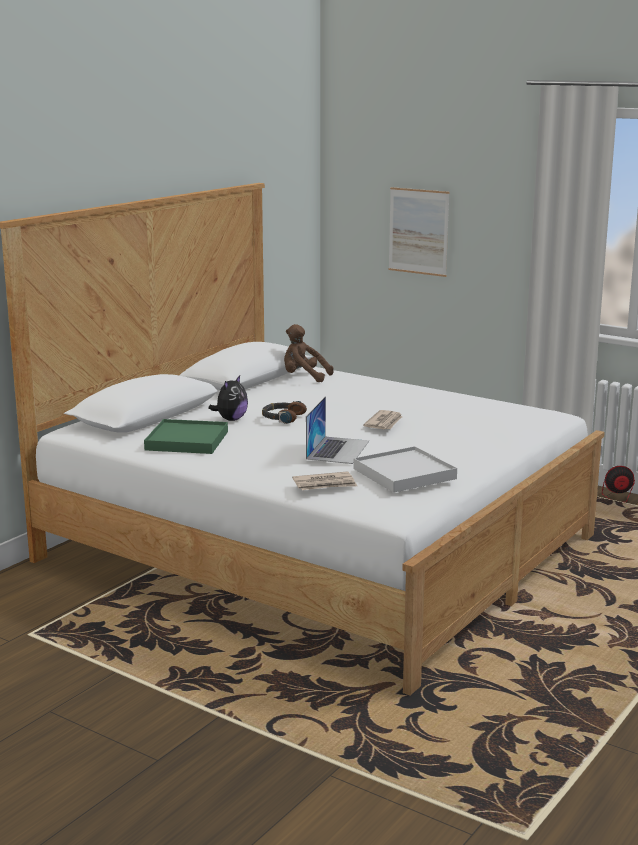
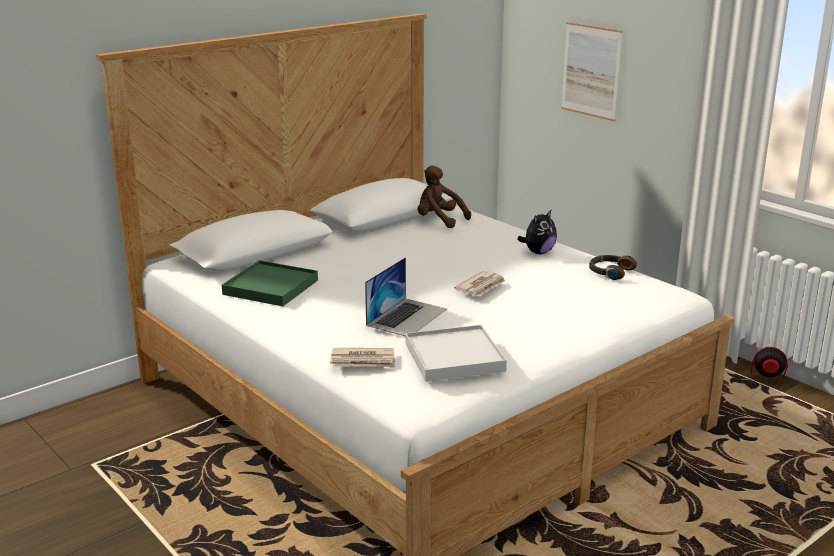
camera: 15 degrees right, 5 degrees up
plush toy [209,375,248,421] -> plush toy moved to [517,209,557,254]
headphones [262,401,307,424] -> headphones moved to [589,255,637,280]

